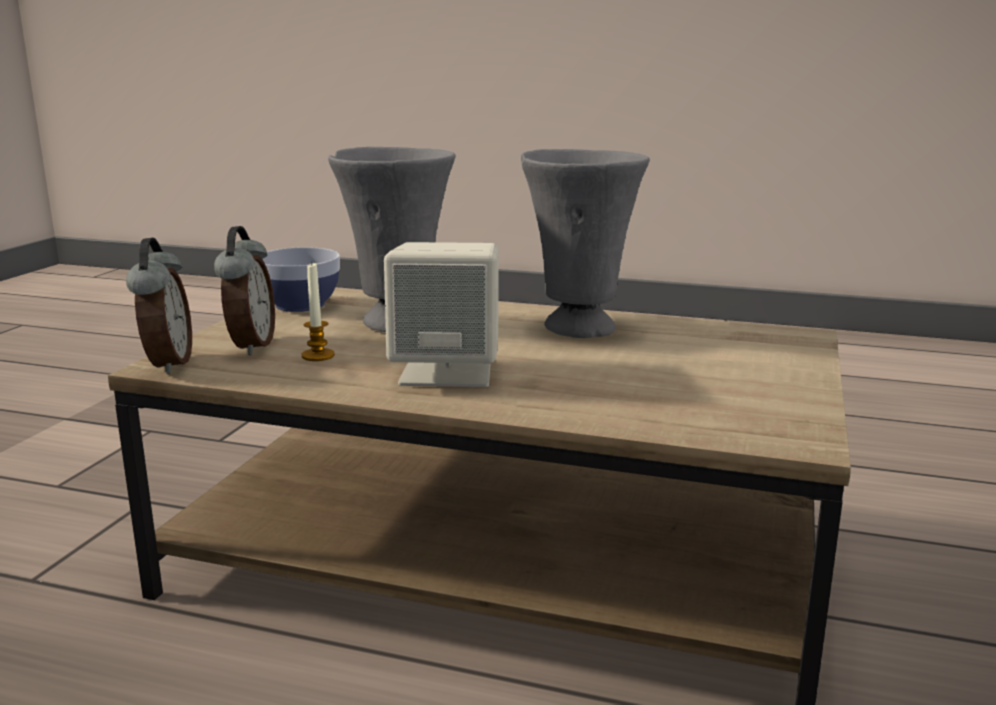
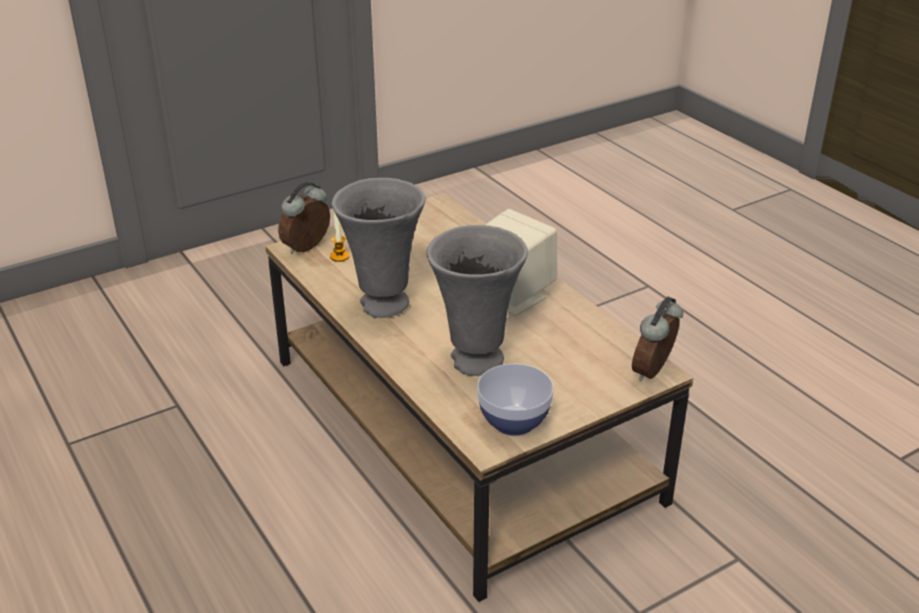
camera: 140 degrees left, 15 degrees up
alarm clock [214,226,275,355] -> alarm clock moved to [278,181,330,254]
candle [301,263,335,361] -> candle moved to [330,212,350,262]

